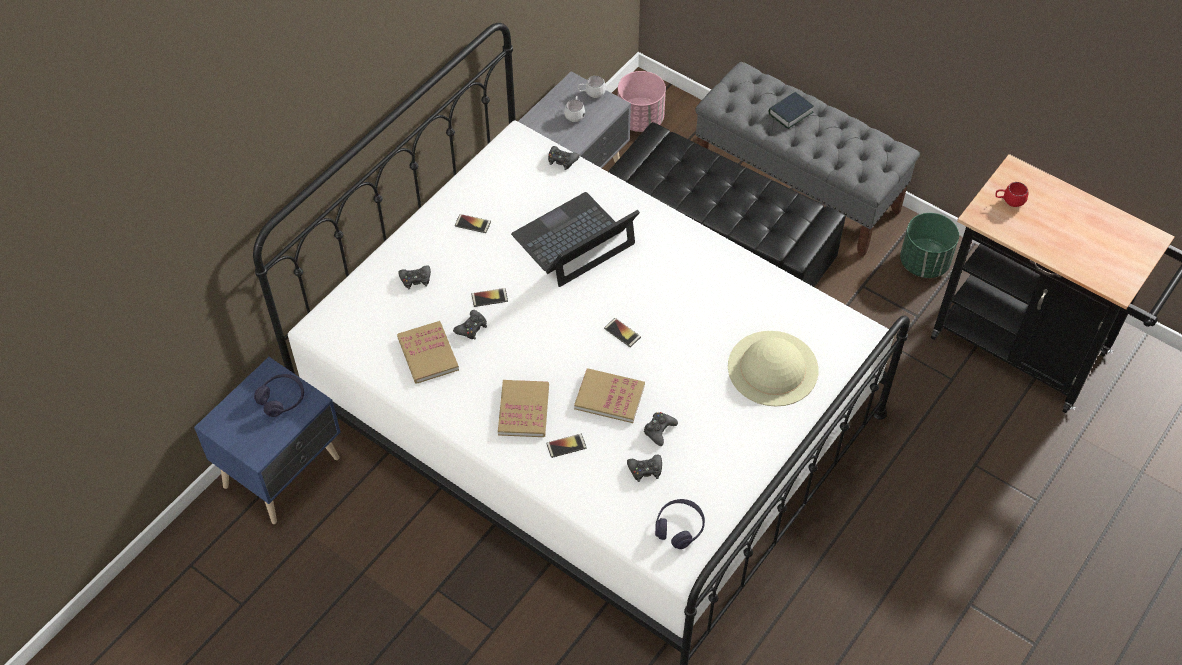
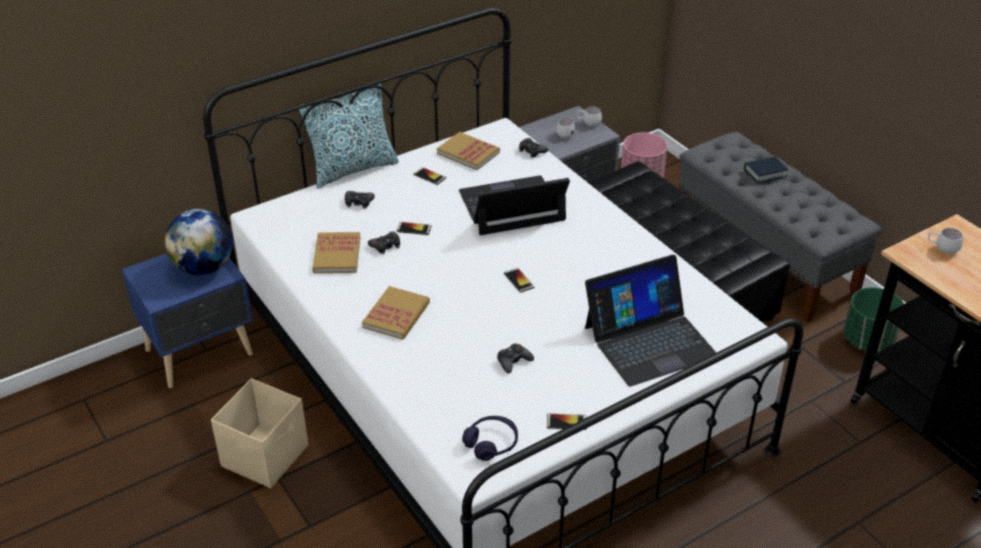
camera: 20 degrees right, 15 degrees down
purple headphones [254,374,304,417] -> globe [165,209,233,275]
phone [546,434,587,458] -> phone moved to [547,414,587,430]
book [574,368,645,423] -> book moved to [437,132,500,170]
black game controller [627,455,662,482] -> none
beige hat [728,331,819,407] -> laptop [585,255,716,386]
red mug [995,182,1028,207] -> white mug [928,228,963,254]
none -> beige storage box [211,378,308,488]
none -> pillow [299,83,399,188]

